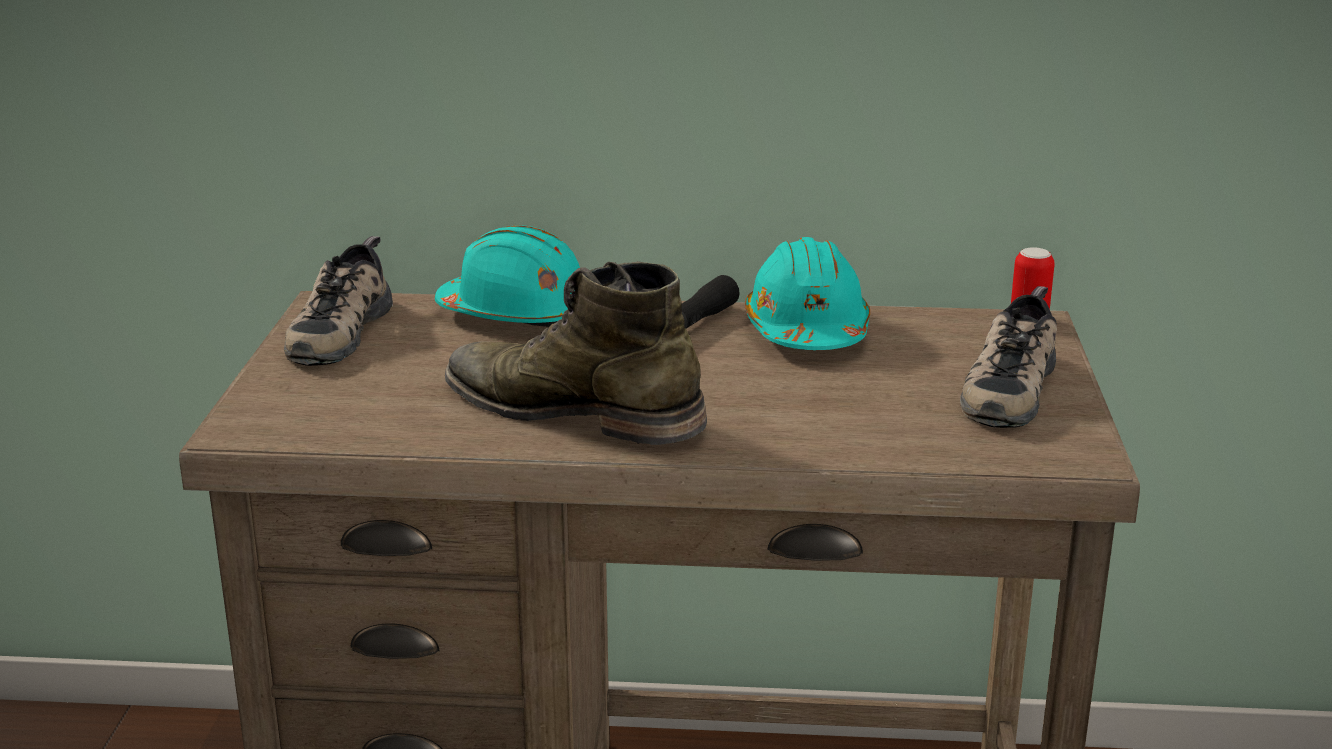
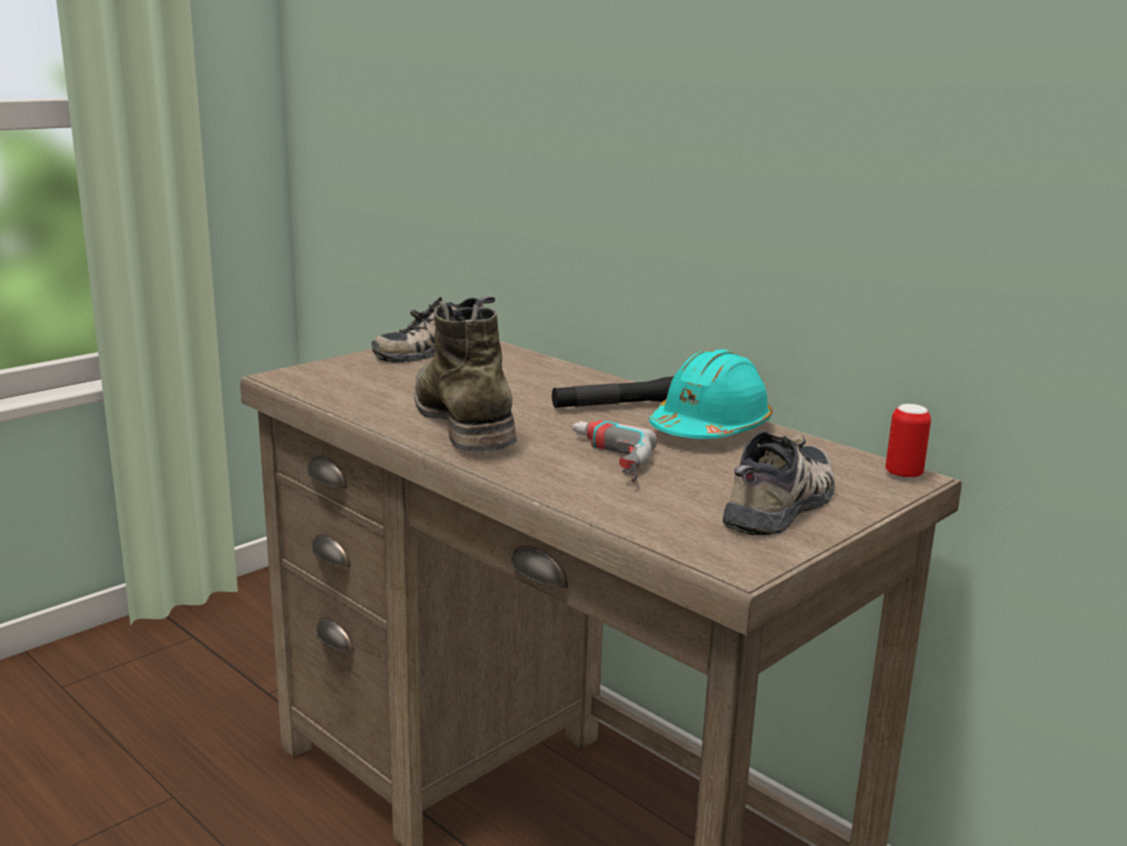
camera: 40 degrees right, 5 degrees down
turquoise hard hat [435,225,580,327] -> none
shoe [960,286,1057,428] -> shoe turned 150 degrees clockwise [722,431,835,535]
none -> power drill [571,420,657,482]

